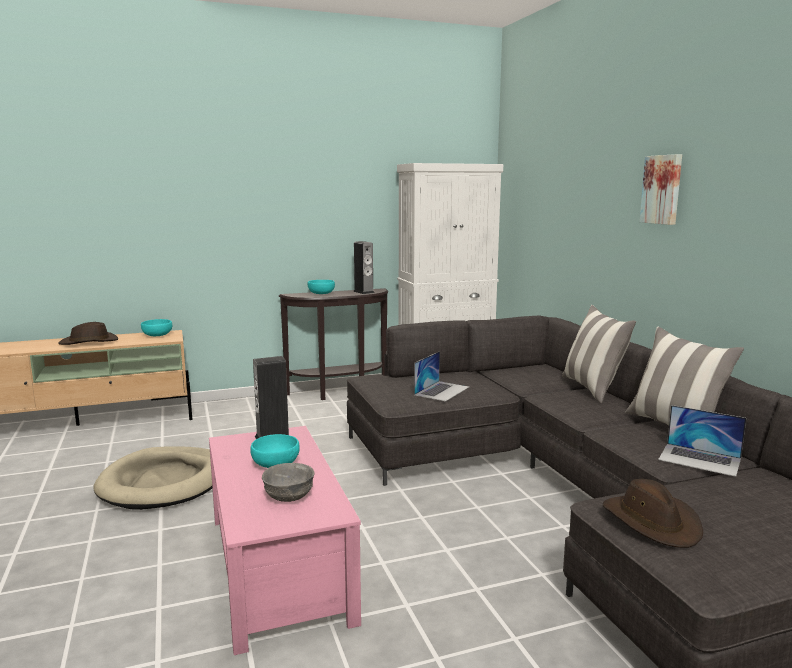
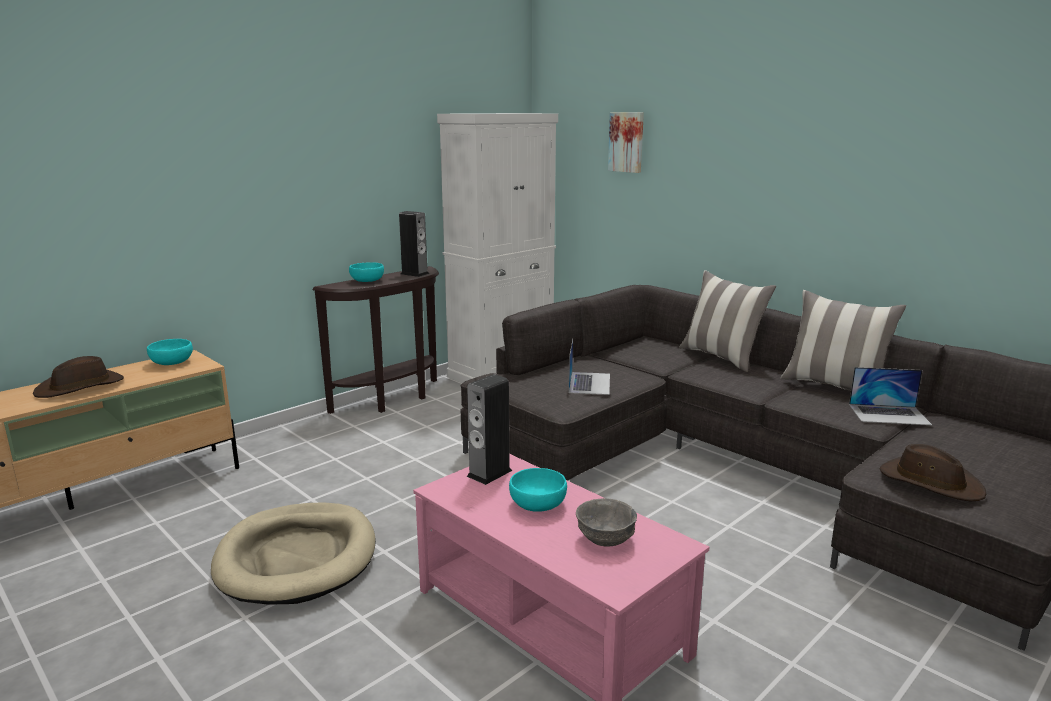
camera: 25 degrees left, 5 degrees up
picture [639,154,682,225] -> picture moved to [608,112,644,173]

